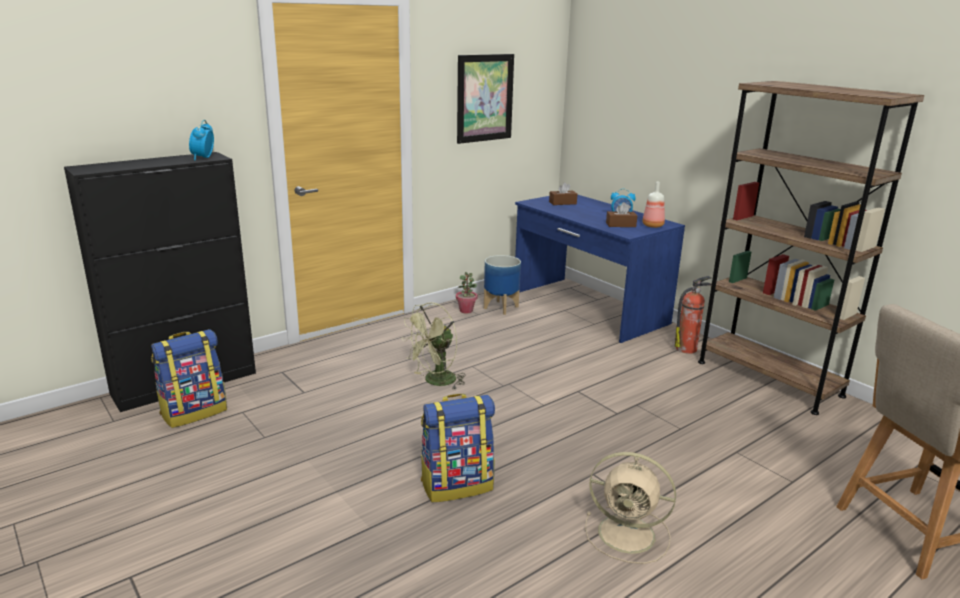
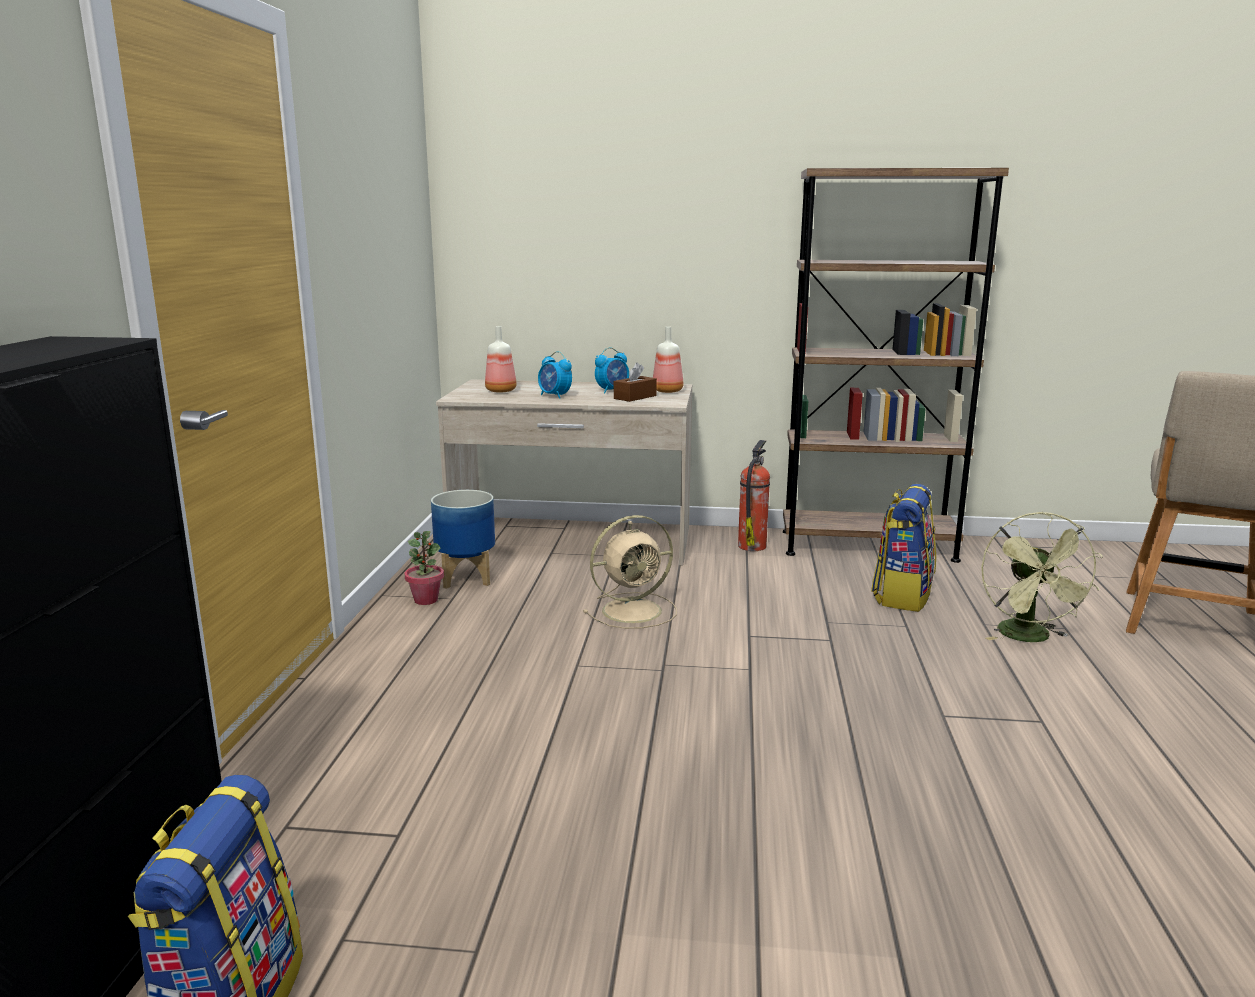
camera: 45 degrees left, 5 degrees down
alarm clock [189,120,214,160] -> alarm clock moved to [538,351,572,399]
green fan [402,302,465,390] -> green fan moved to [981,512,1103,642]
backpack [420,394,495,502] -> backpack moved to [871,484,936,612]
picture [457,54,514,144] -> none
blue desk [515,195,685,343] -> beige desk [436,379,692,565]
brown tissue box [549,182,577,205] -> bottle [485,326,517,392]
beige fan [585,452,676,564] -> beige fan moved to [583,515,677,629]

